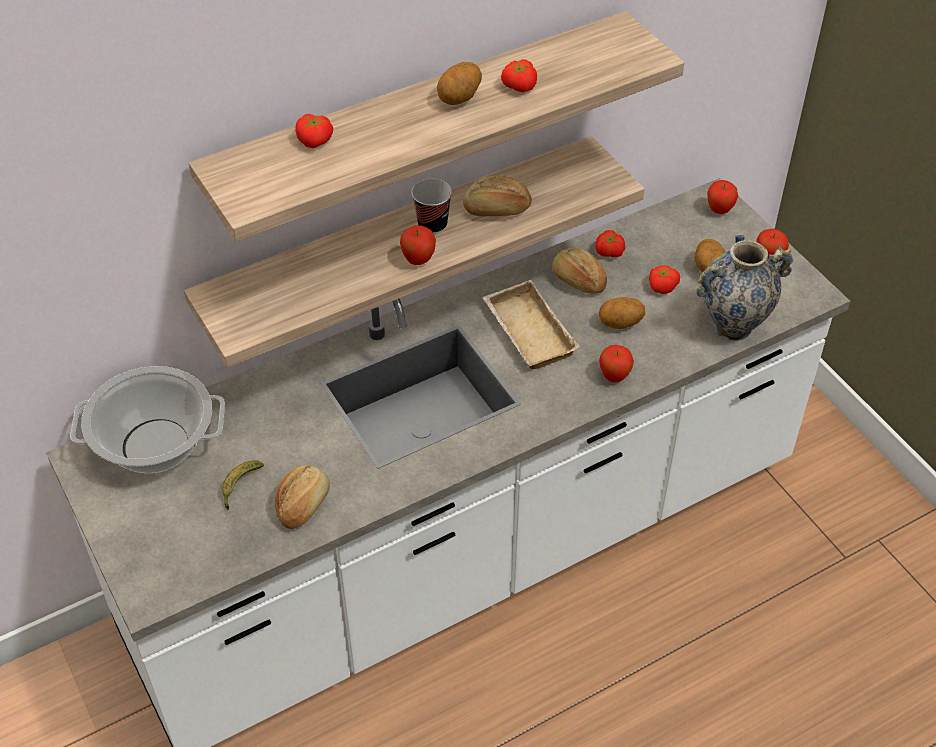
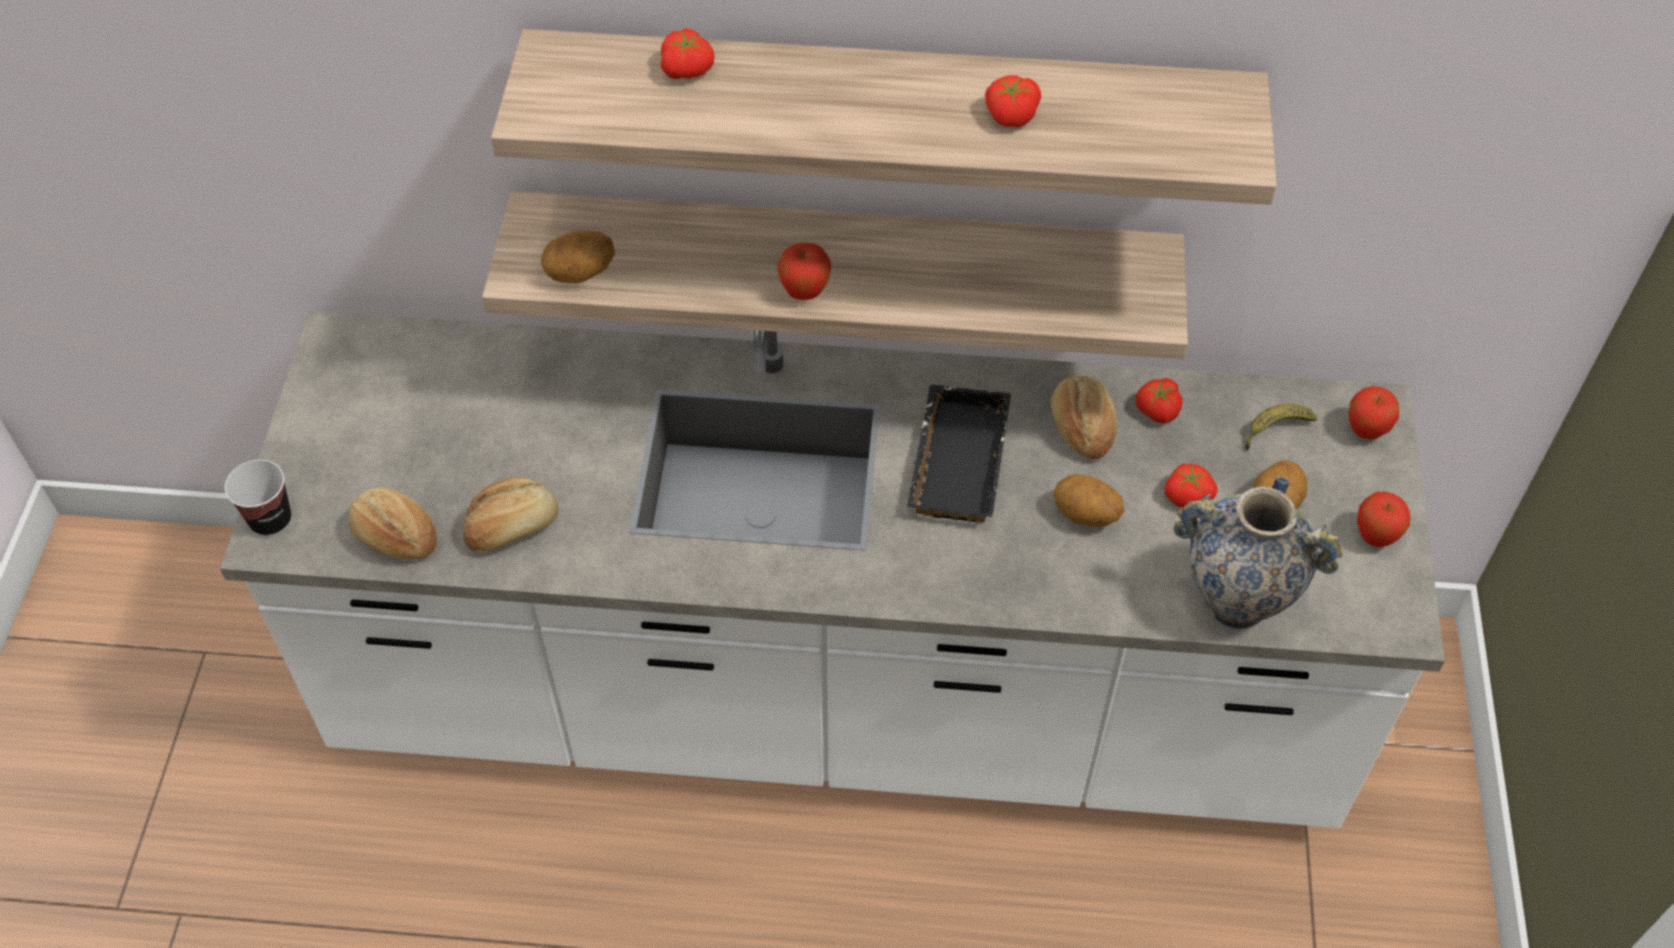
camera: 35 degrees right, 5 degrees up
cooking pot [70,366,225,473] -> none
banana [222,461,264,510] -> banana moved to [1245,404,1317,450]
cup [412,179,452,234] -> cup moved to [225,460,291,536]
potato [437,62,482,105] -> potato moved to [541,231,615,284]
bread [463,176,532,216] -> bread moved to [348,487,437,560]
beige tray [482,280,580,370] -> black tray [907,384,1011,522]
apple [599,345,634,382] -> none

